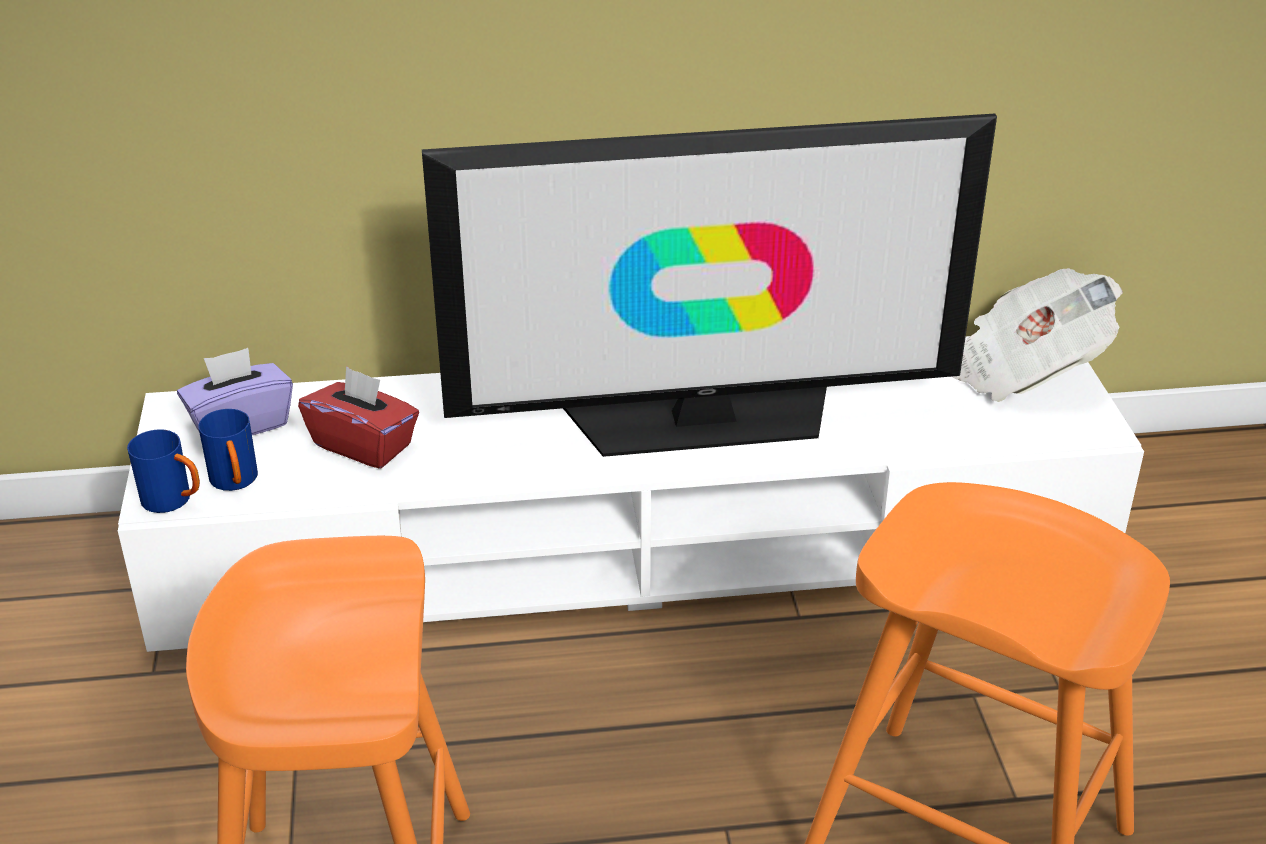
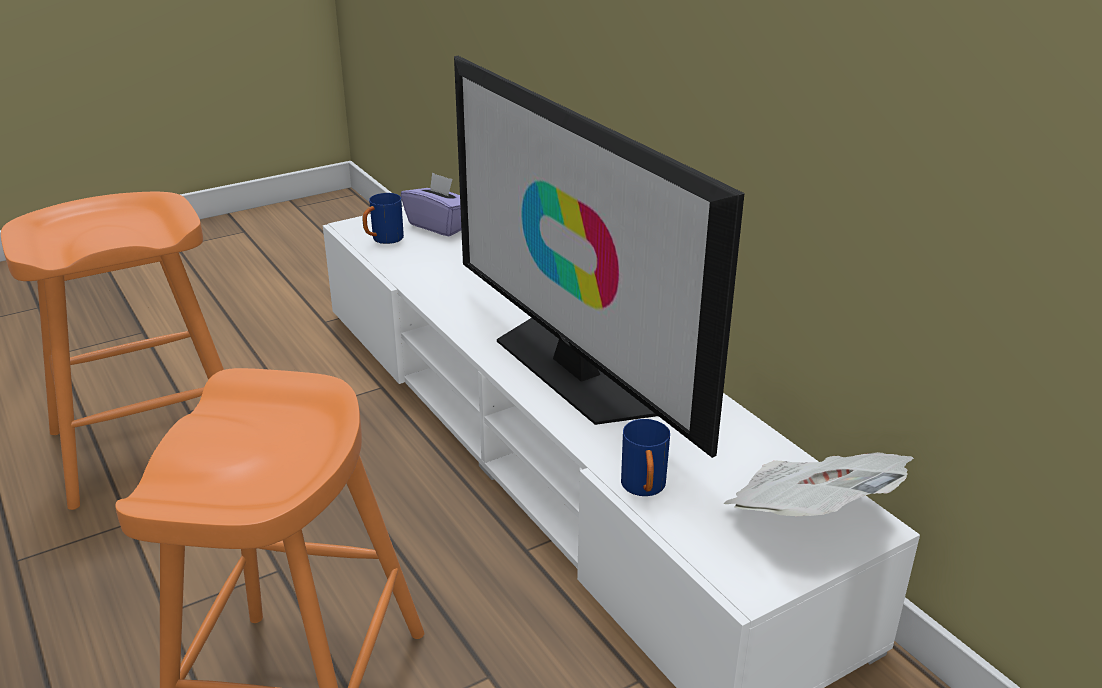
camera: 65 degrees right, 5 degrees down
blue mug [127,429,200,513] -> blue mug moved to [621,419,670,496]
red tissue box [298,366,419,469] -> none

